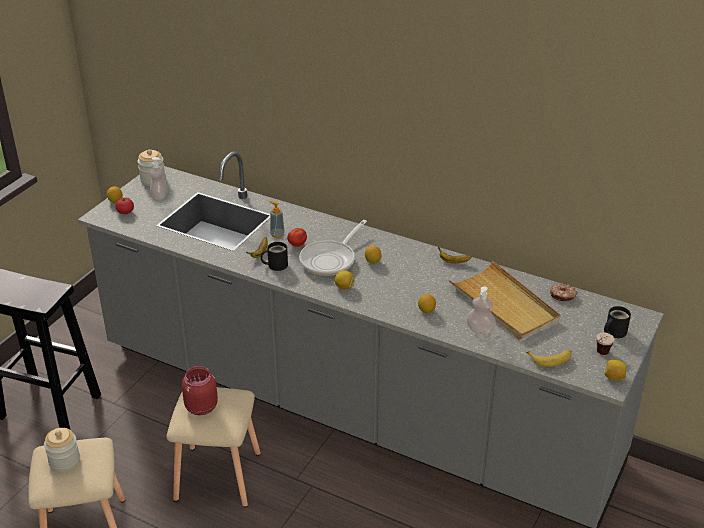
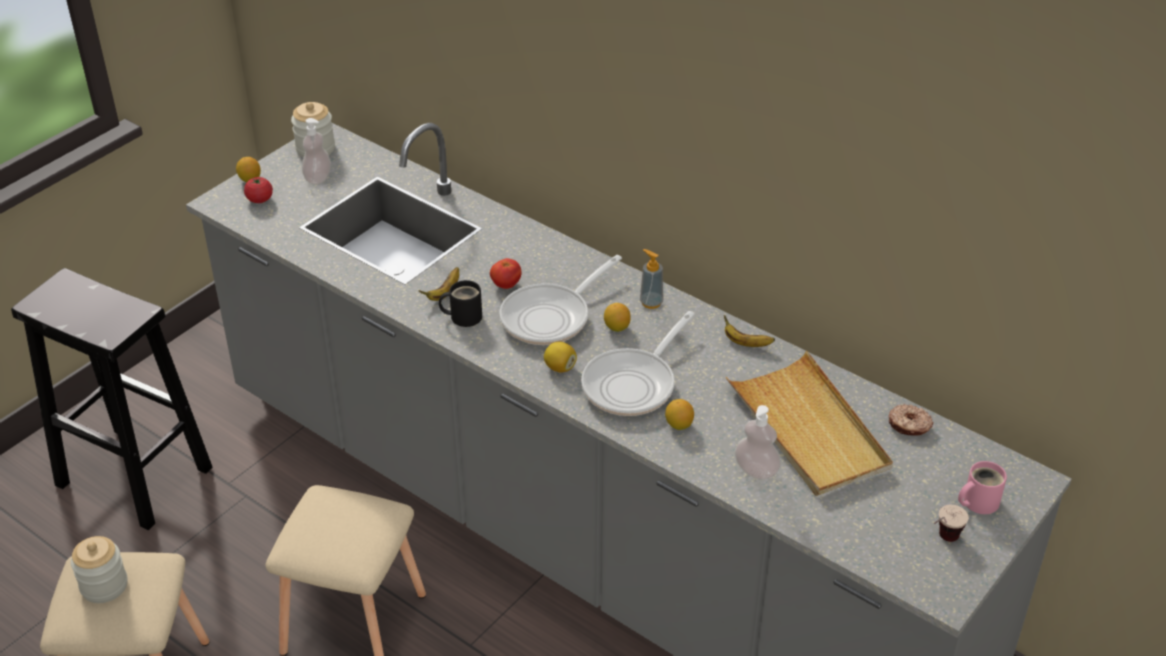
camera: 10 degrees right, 5 degrees up
red jar [182,366,218,415] -> none
soap dispenser [269,201,285,238] -> soap dispenser moved to [640,249,663,309]
banana [527,350,572,367] -> none
black mug [604,306,631,338] -> pink mug [958,461,1007,514]
lemon [604,360,626,380] -> none
none -> frying pan [581,311,695,416]

